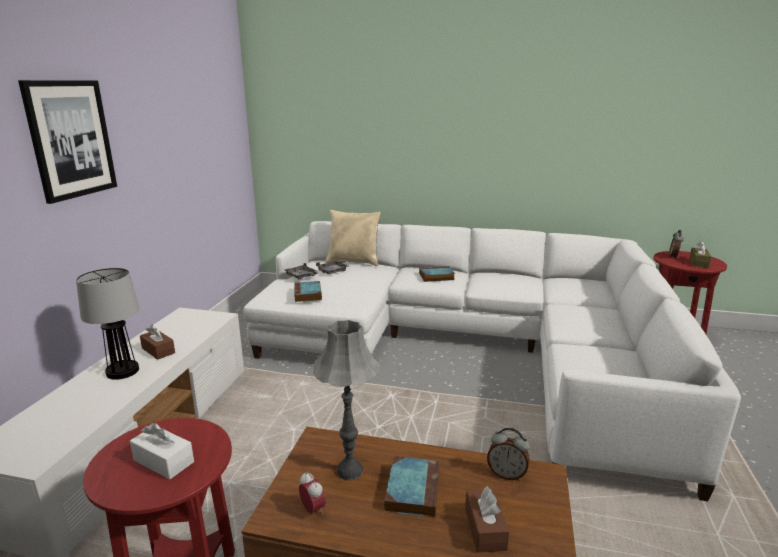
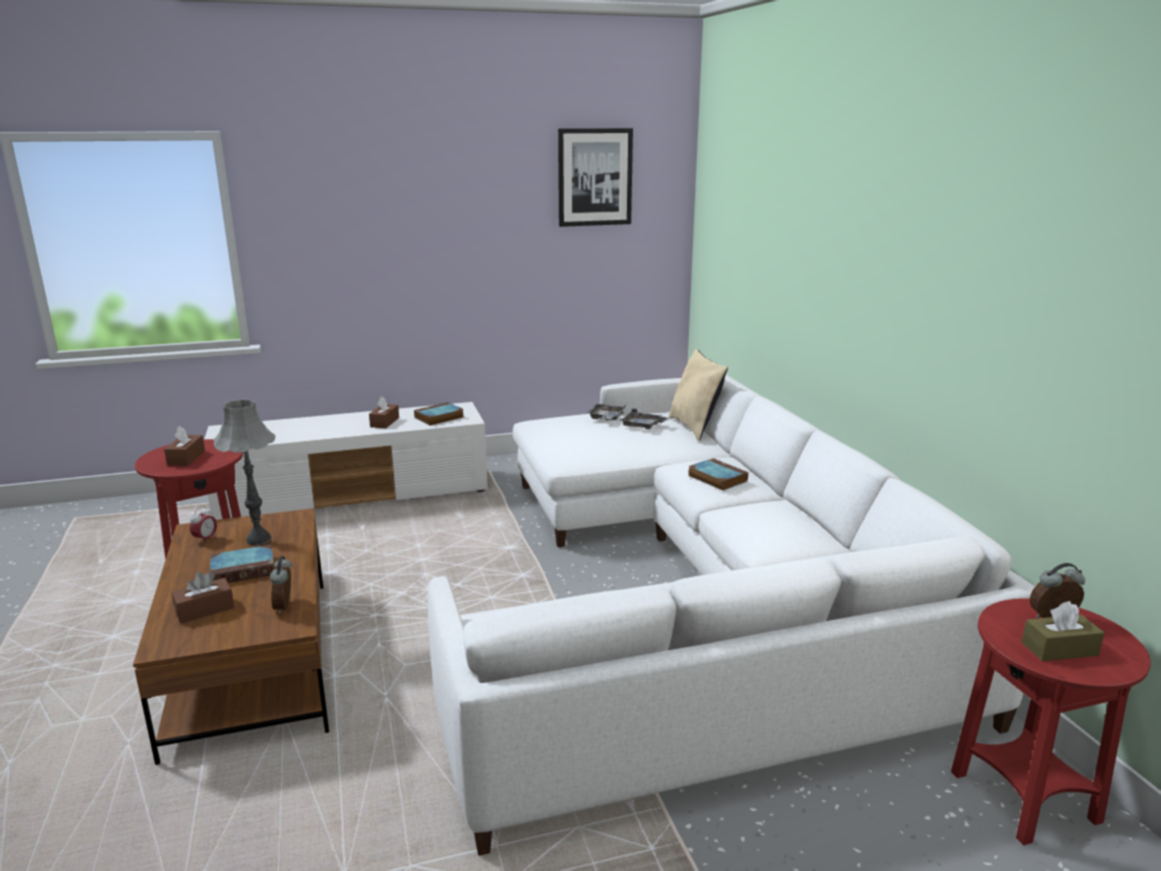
camera: 60 degrees right, 0 degrees up
picture [18,80,117,204] -> picture moved to [558,128,633,227]
table lamp [76,268,140,380] -> none
white tissue box [130,422,194,479] -> brown tissue box [164,426,205,466]
book [294,281,322,302] -> book moved to [414,402,463,426]

